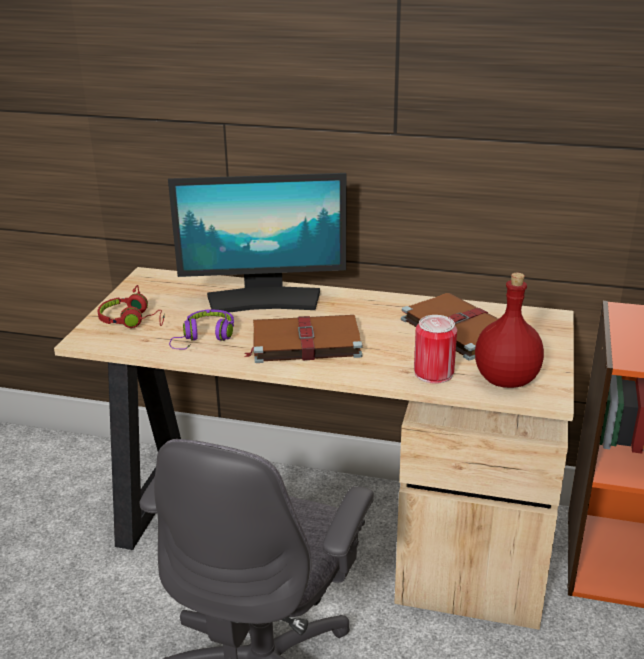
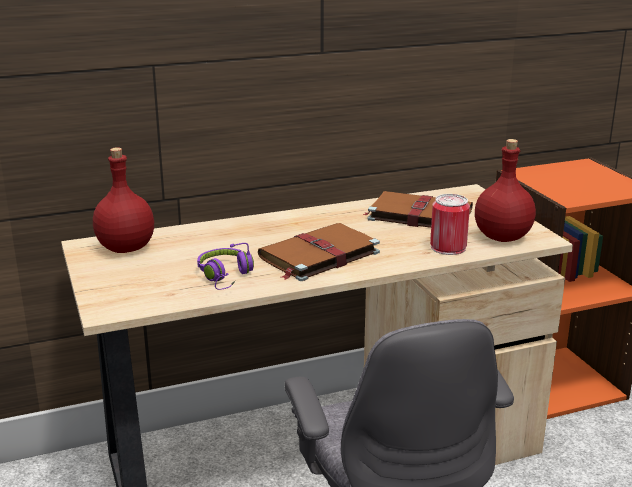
camera: 35 degrees left, 5 degrees down
red headphones [98,285,165,328] -> none
monitor [168,173,346,313] -> none
none -> red bottle [93,147,154,253]

